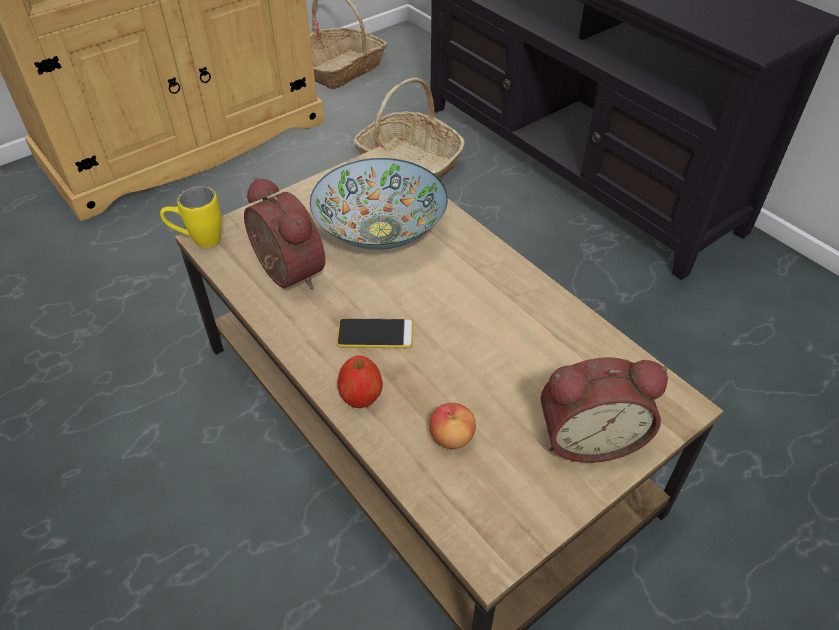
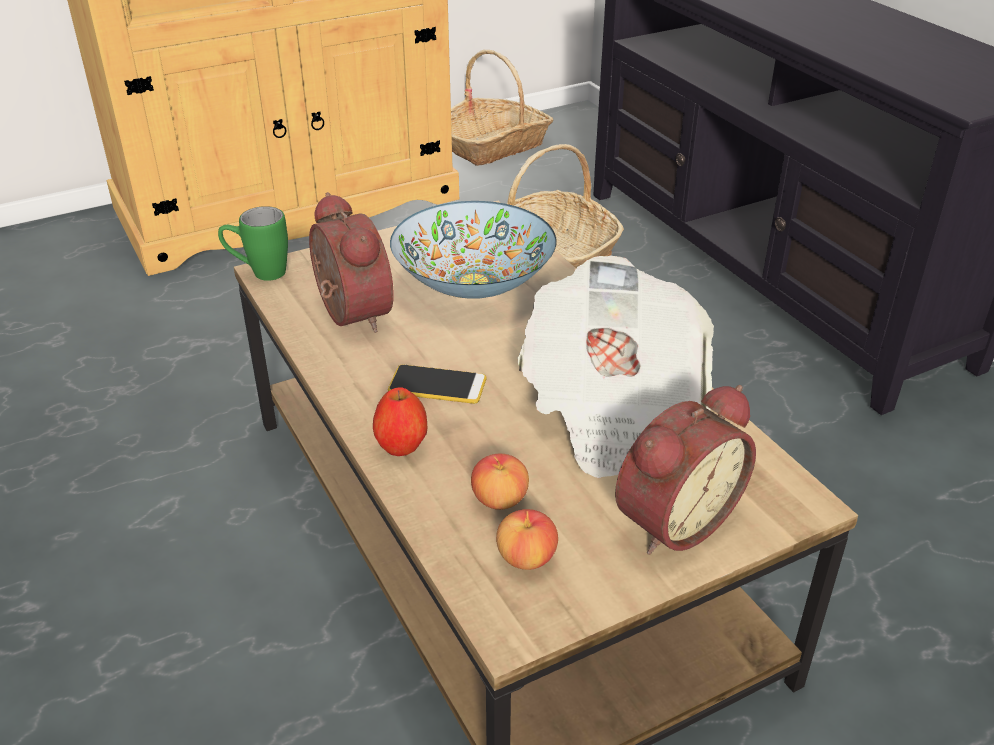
camera: 10 degrees right, 10 degrees down
yellow mug [160,186,221,248] -> green mug [218,206,288,281]
alarm clock [541,357,668,463] -> alarm clock turned 45 degrees counterclockwise [615,385,756,555]
none -> apple [496,509,558,570]
none -> newspaper [517,256,714,478]

